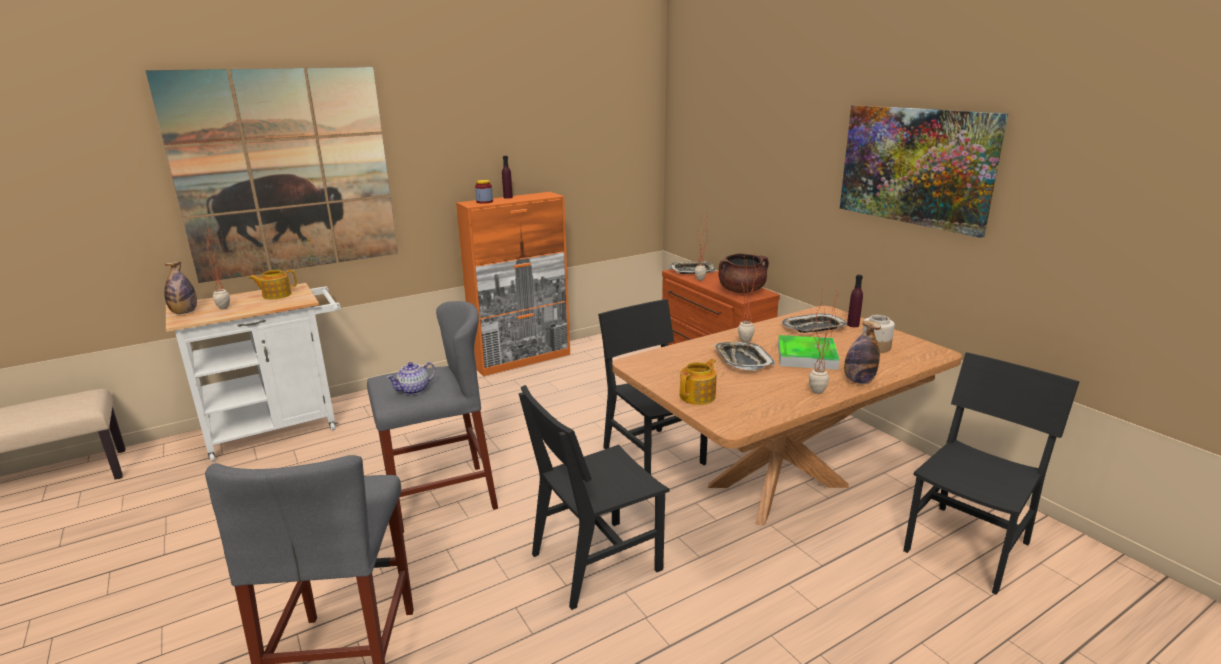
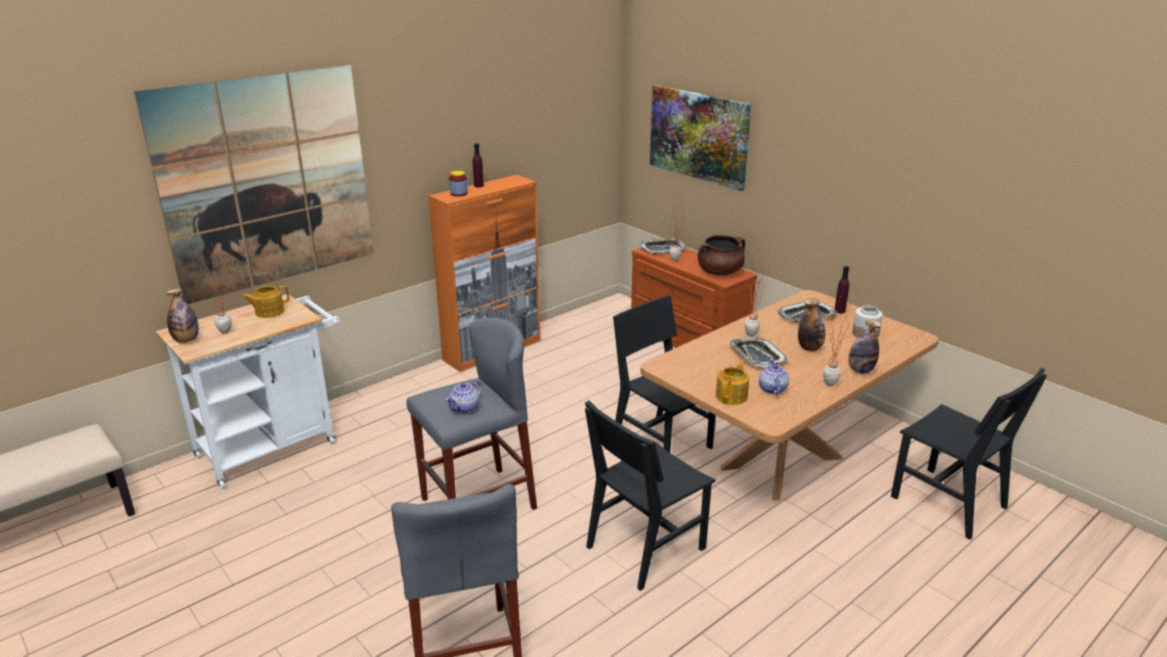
camera: 10 degrees left, 5 degrees up
tray [778,335,840,370] -> bottle [798,298,825,351]
picture [840,105,1008,238] -> picture moved to [650,85,752,191]
black chair [903,352,1080,595] -> black chair turned 105 degrees clockwise [891,368,1047,539]
none -> teapot [759,359,789,395]

